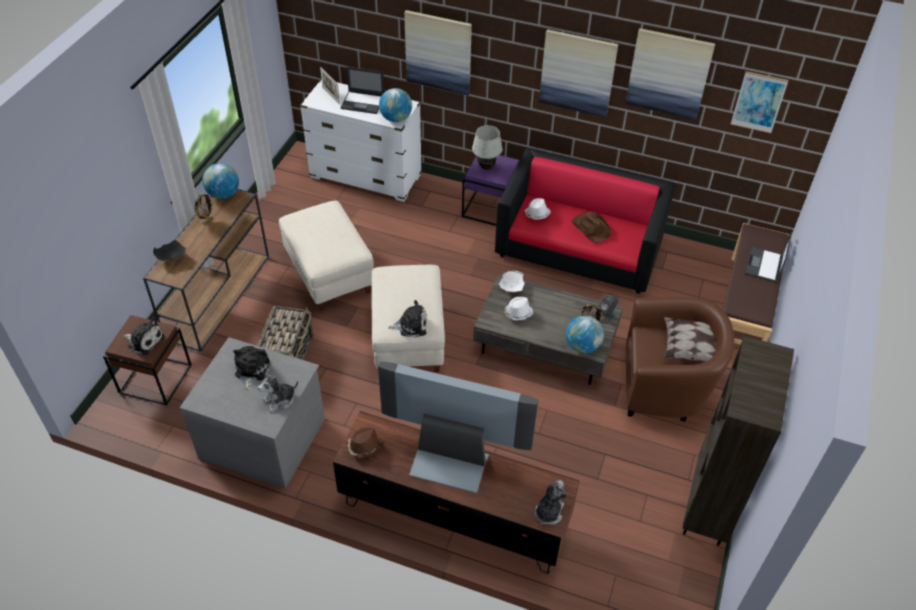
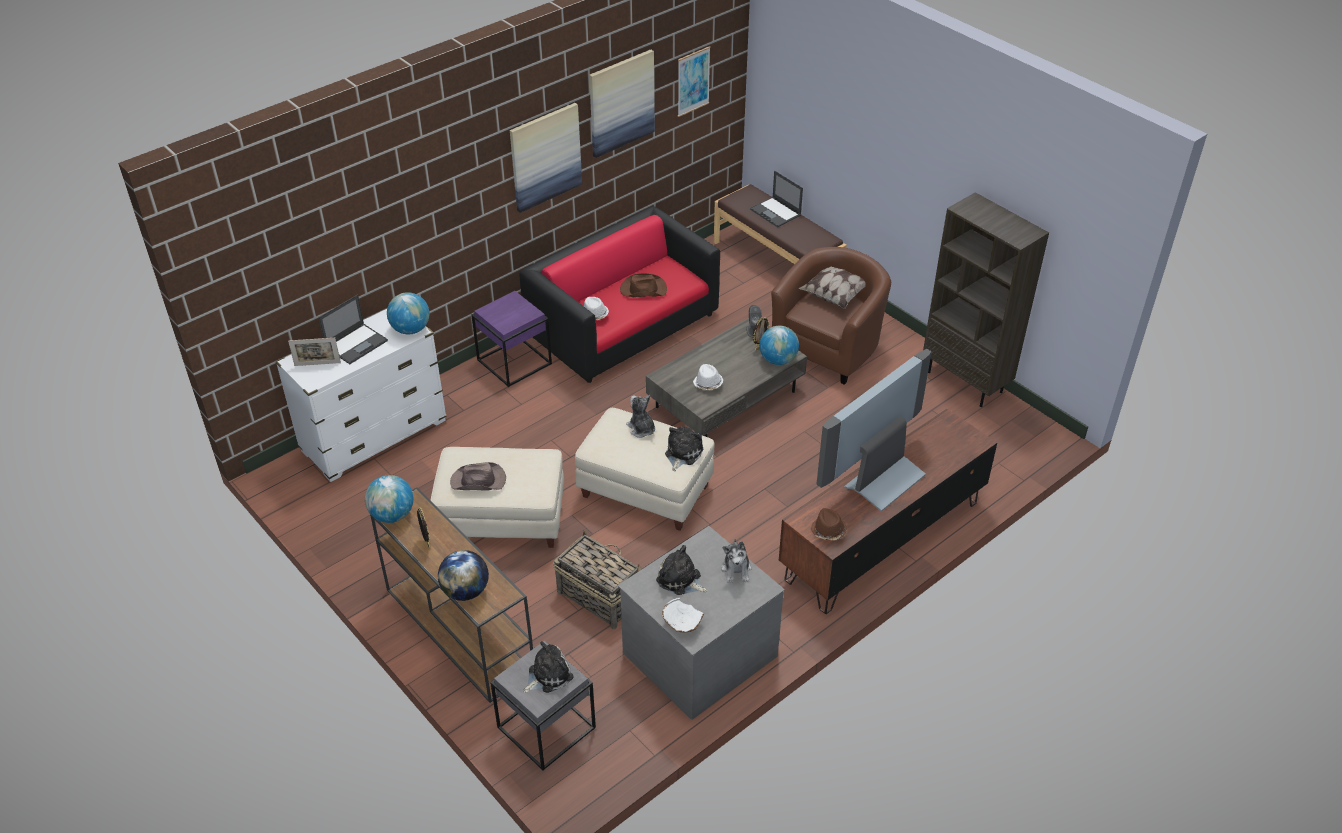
camera: 60 degrees left, 5 degrees down
brown side table [103,315,192,406] -> grey side table [490,641,596,770]
black bowl [153,240,186,262] -> globe [438,550,489,601]
picture [404,10,472,95] -> none
white table lamp [472,125,503,170] -> none
white bowl [498,270,525,293] -> white bowl moved to [662,598,704,632]
plush toy [535,480,568,525] -> plush toy moved to [626,395,655,438]
none -> brown hat [450,462,506,491]

